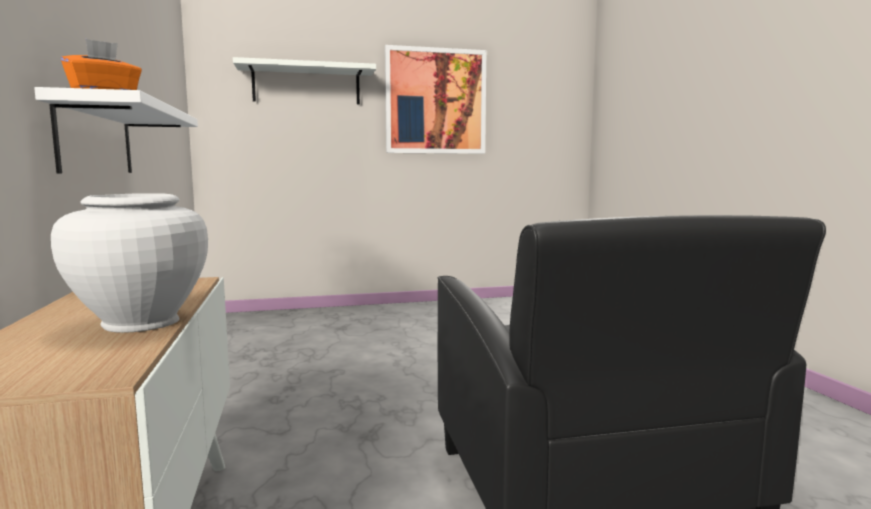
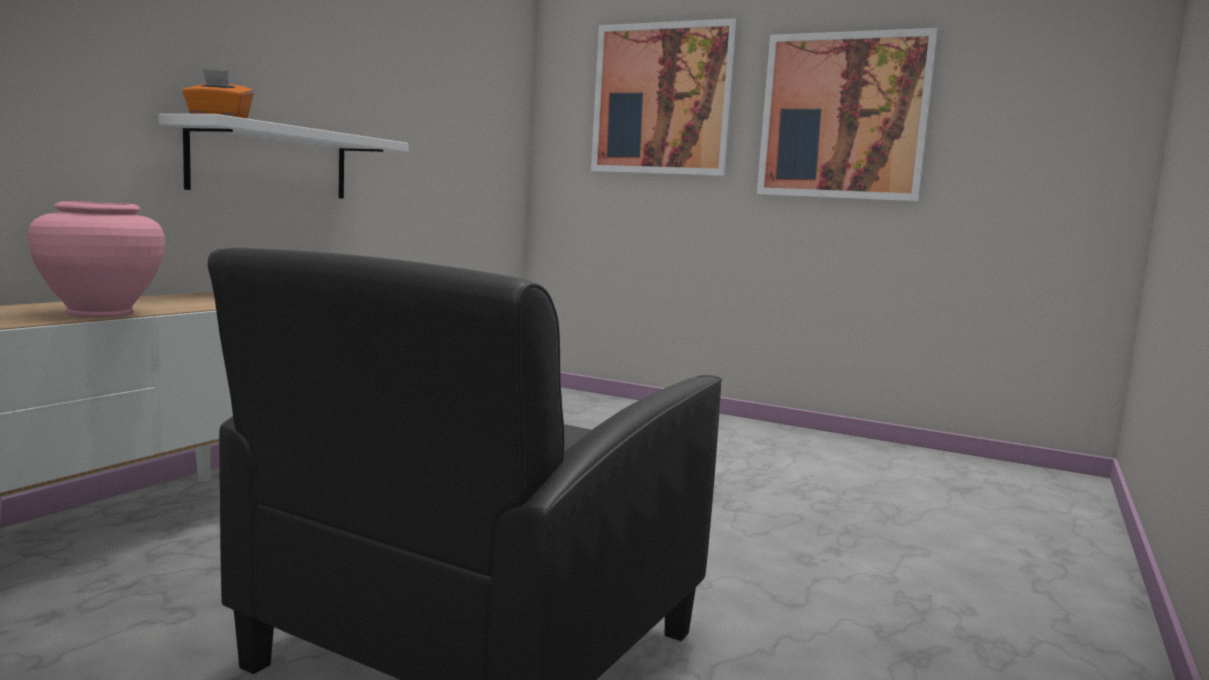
camera: 40 degrees right, 0 degrees up
white vase [51,193,208,333] -> pink vase [28,201,165,317]
white shelf [233,57,376,104] -> picture [591,18,739,176]

